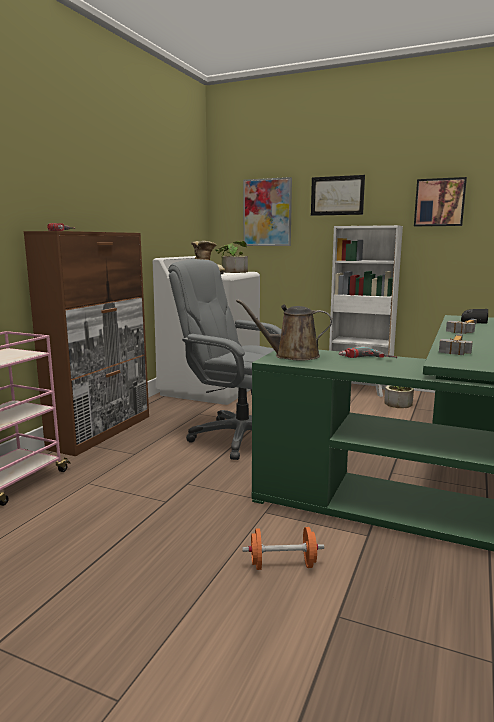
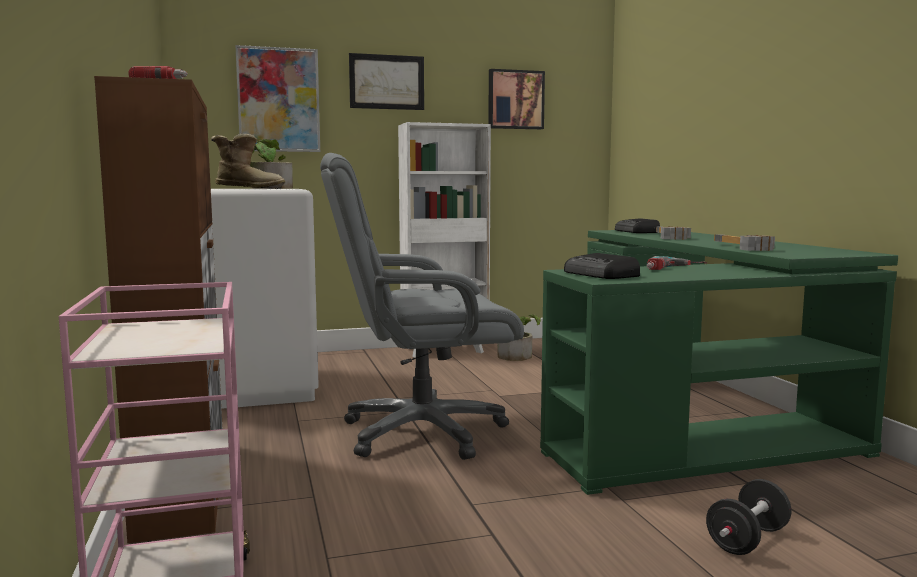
camera: 40 degrees left, 5 degrees down
brown watering can [236,299,332,361] -> radio [564,253,640,279]
orange dumbbell [242,527,324,570] -> black dumbbell [706,479,792,555]

